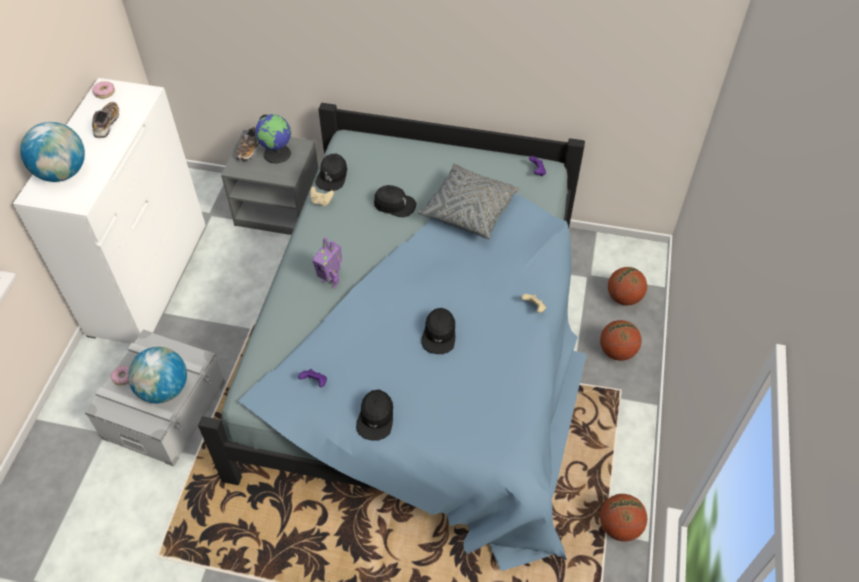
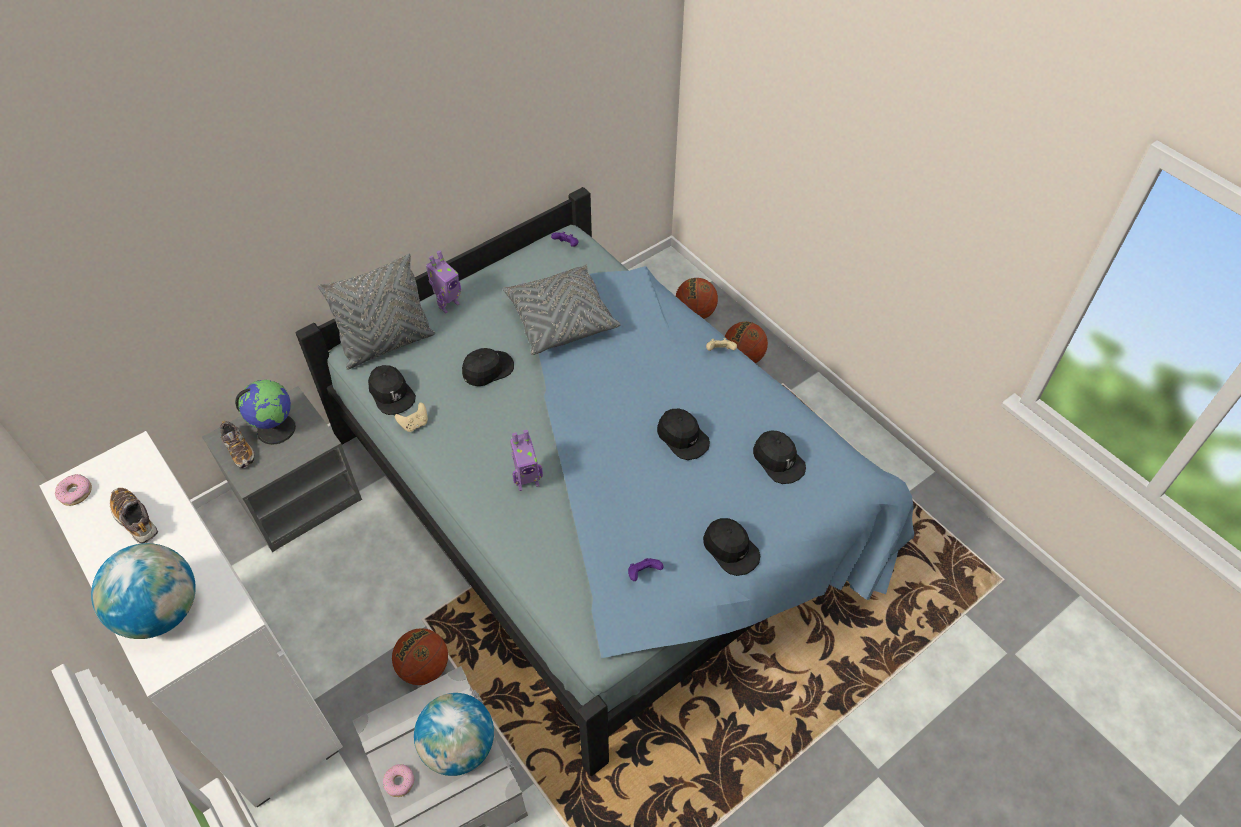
camera: 50 degrees left, 0 degrees up
basketball [600,494,647,541] -> basketball moved to [392,628,448,685]
none -> grey pillow [318,254,435,370]
none -> toy robot [426,251,461,313]
none -> black cap [753,430,806,484]

